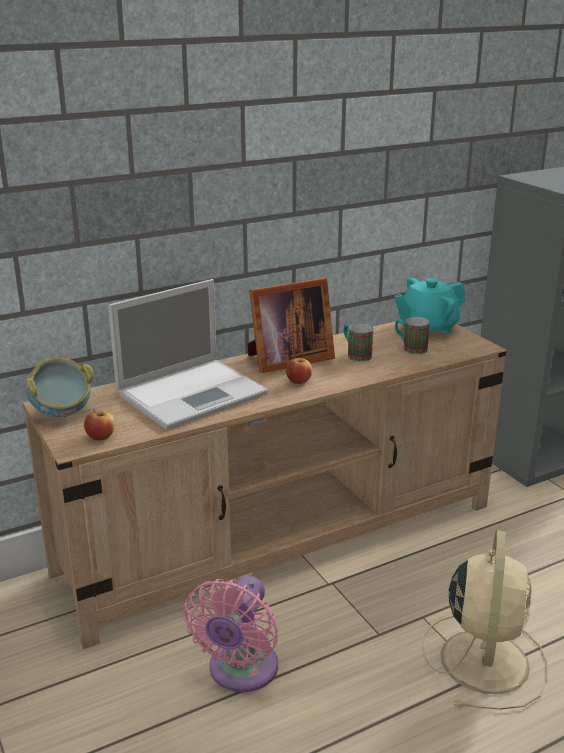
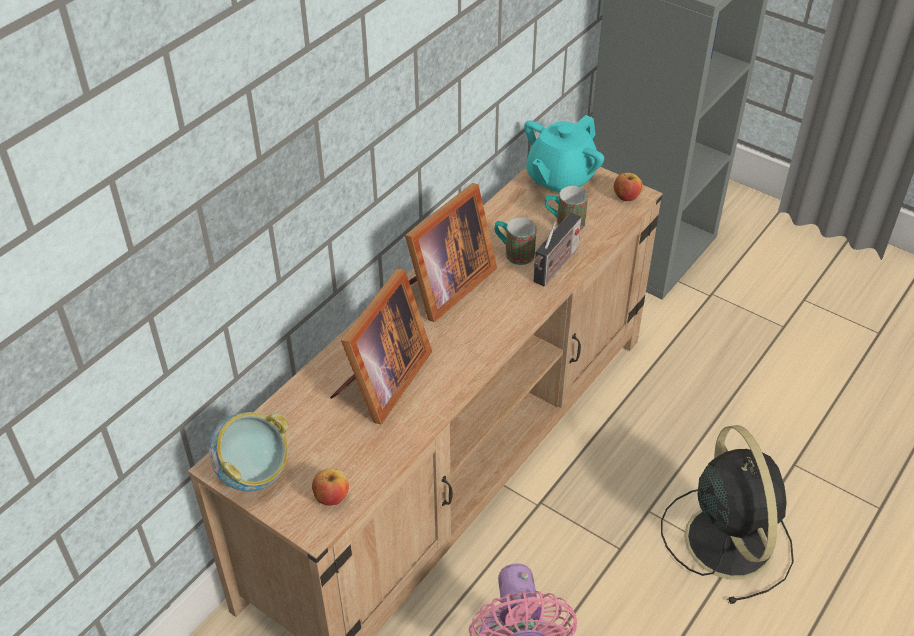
camera: 25 degrees left, 20 degrees up
laptop [108,279,268,430] -> picture frame [330,268,432,424]
apple [286,357,312,384] -> apple moved to [614,173,643,201]
beige fan [422,530,548,710] -> black fan [661,425,794,604]
none -> radio [534,213,581,286]

